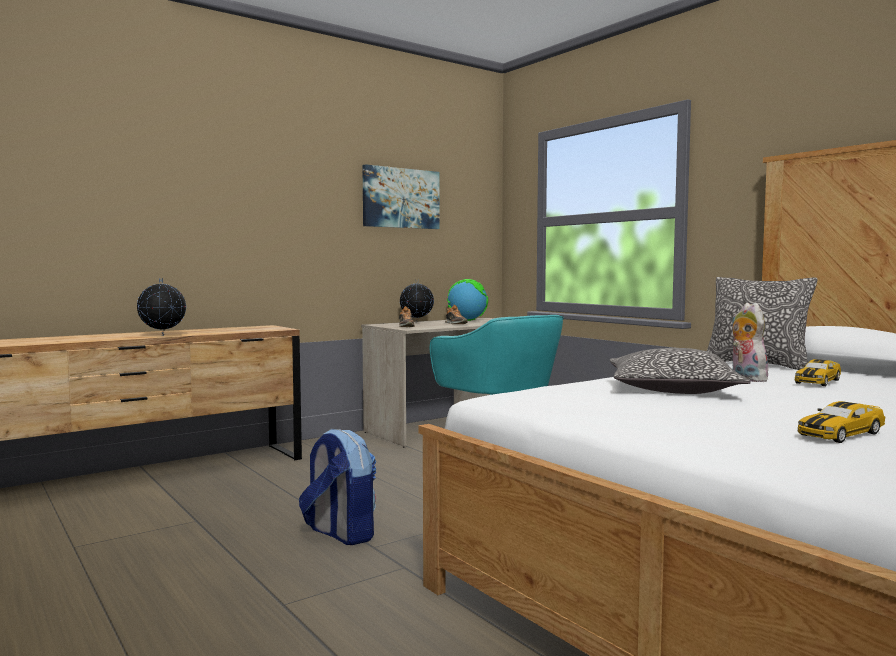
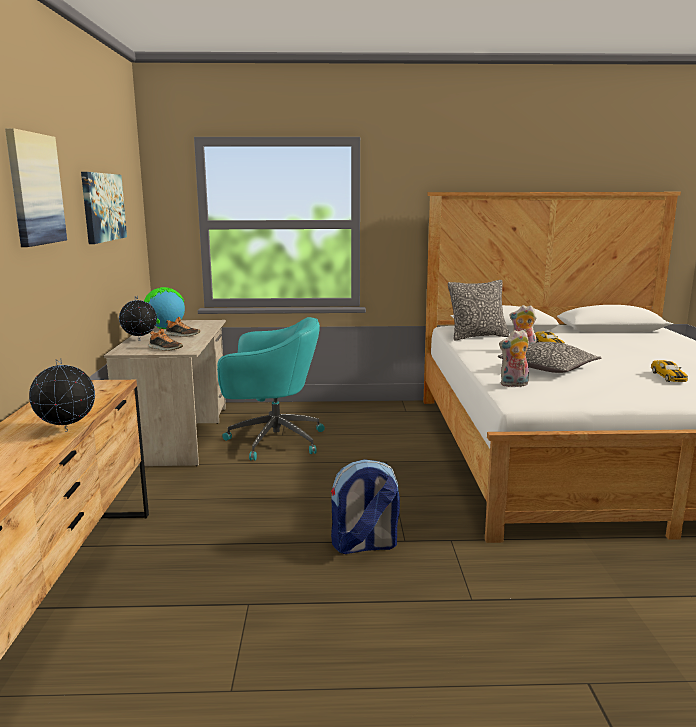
camera: 55 degrees left, 10 degrees up
none -> picture [5,128,67,247]
none -> plush toy [499,329,529,387]

